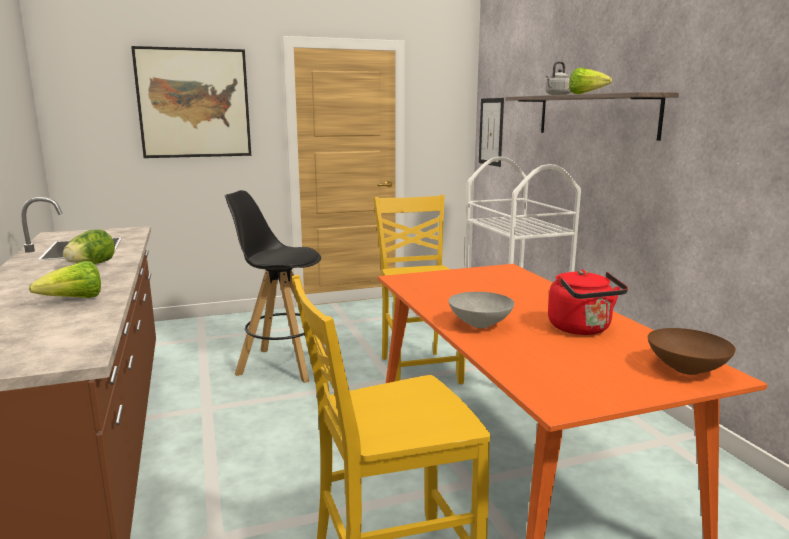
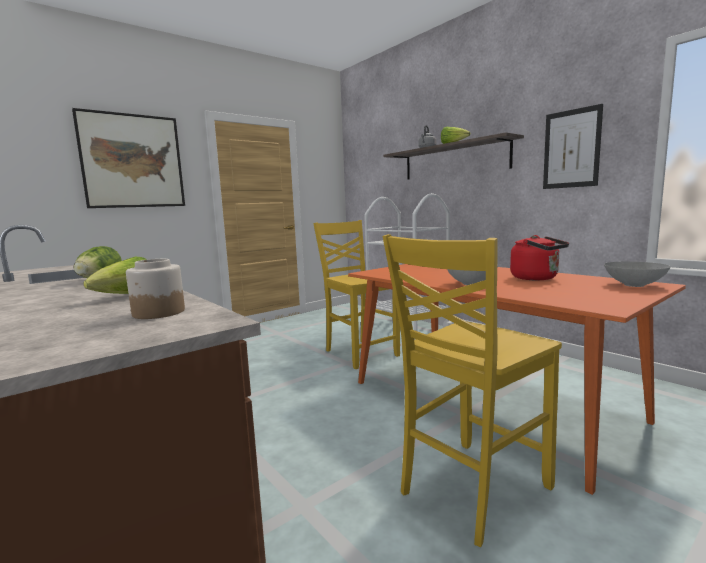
camera: 20 degrees left, 5 degrees down
black stool [224,190,327,383] -> none
picture [479,98,504,167] -> picture moved to [543,104,603,189]
brown bowl [648,328,736,375] -> grey bowl [604,261,670,287]
none -> jar [126,259,185,319]

